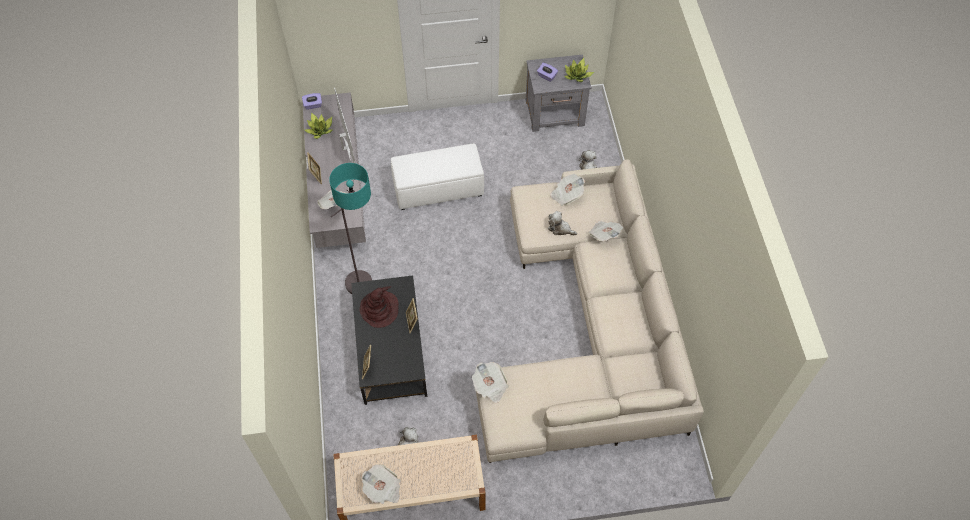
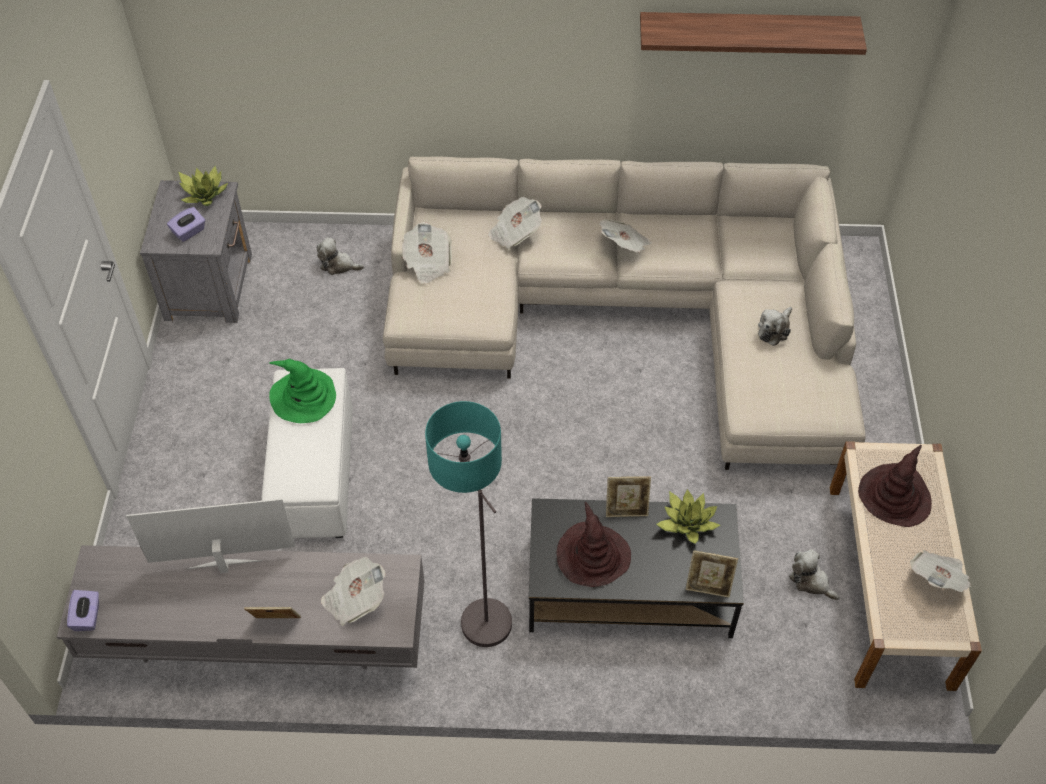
camera: 80 degrees left, 5 degrees down
potted plant [304,112,332,139] -> potted plant moved to [656,489,720,544]
newspaper [472,362,509,403] -> newspaper moved to [599,219,652,253]
plush toy [548,211,577,235] -> plush toy moved to [758,307,792,346]
none -> green hat [269,359,336,423]
none -> shelf [640,12,867,55]
none -> brown hat [858,445,932,527]

